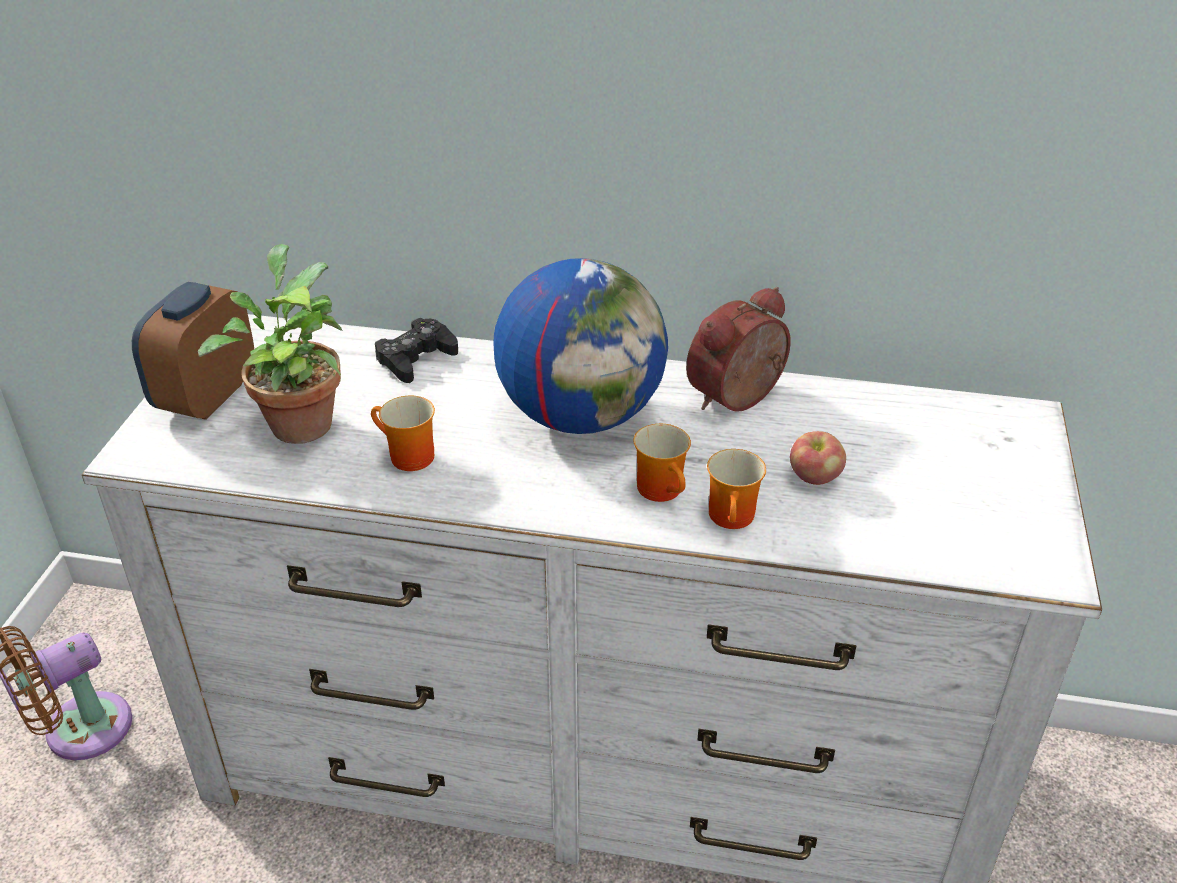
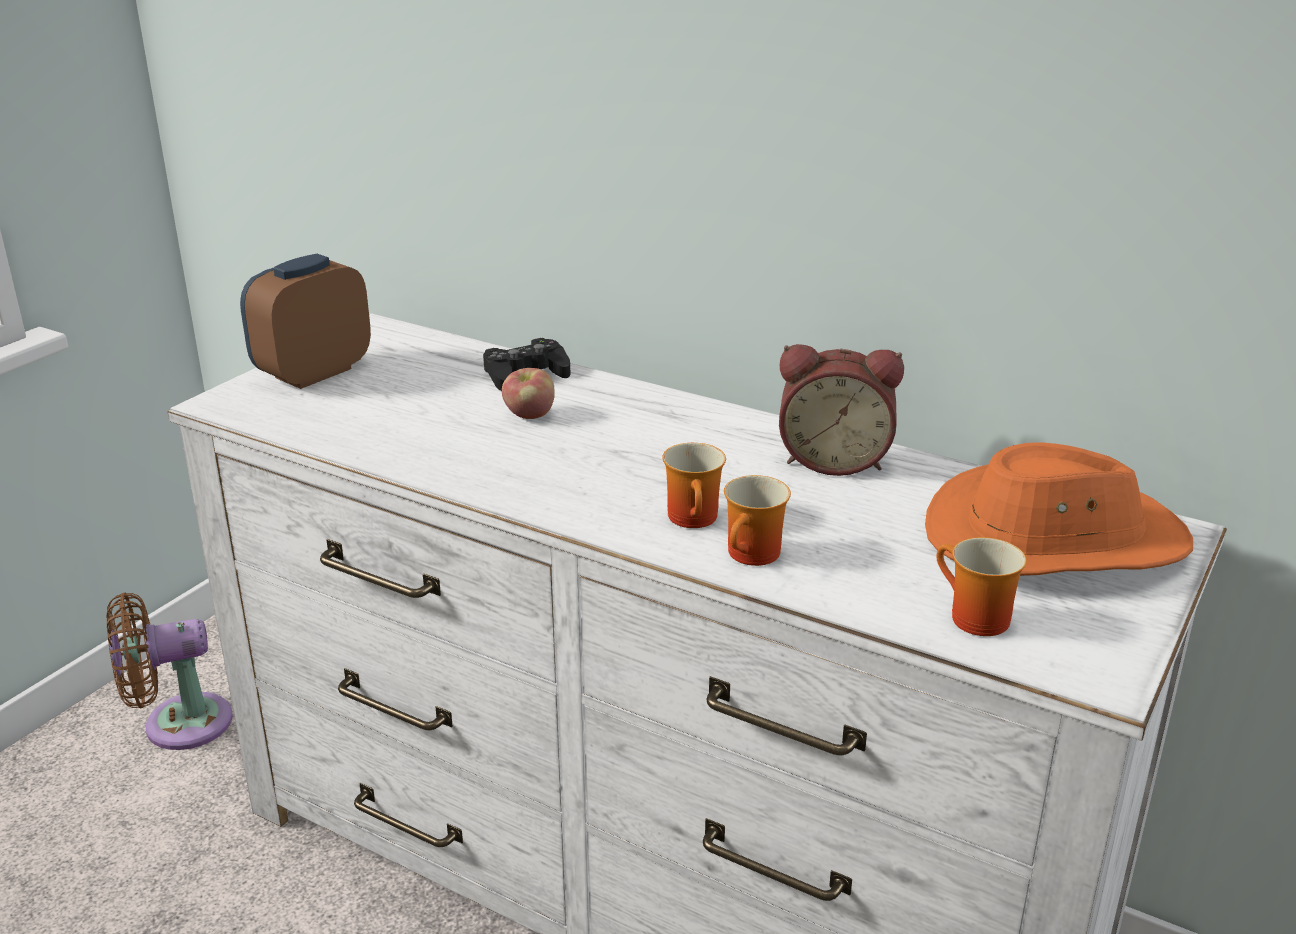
camera: 20 degrees right, 10 degrees down
potted plant [198,244,342,444] -> none
mug [371,395,435,471] -> mug moved to [936,537,1027,636]
globe [494,258,668,434] -> none
alarm clock [686,287,791,412] -> alarm clock turned 150 degrees counterclockwise [779,344,904,476]
apple [790,431,846,485] -> apple moved to [502,368,555,419]
none -> orange hat [925,442,1193,576]

